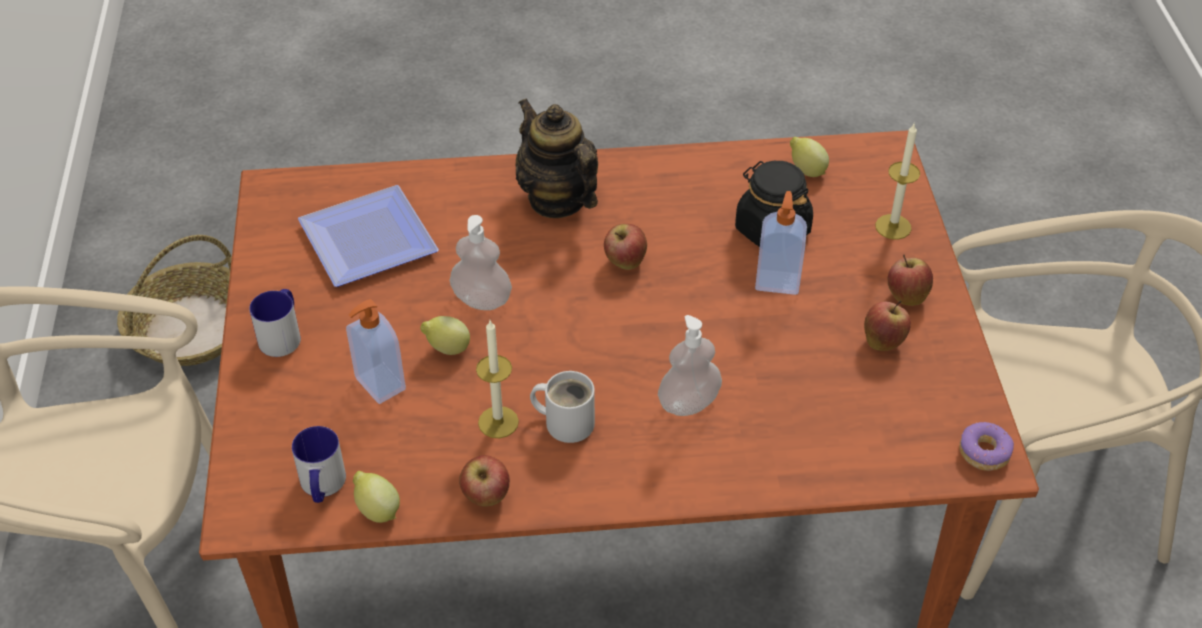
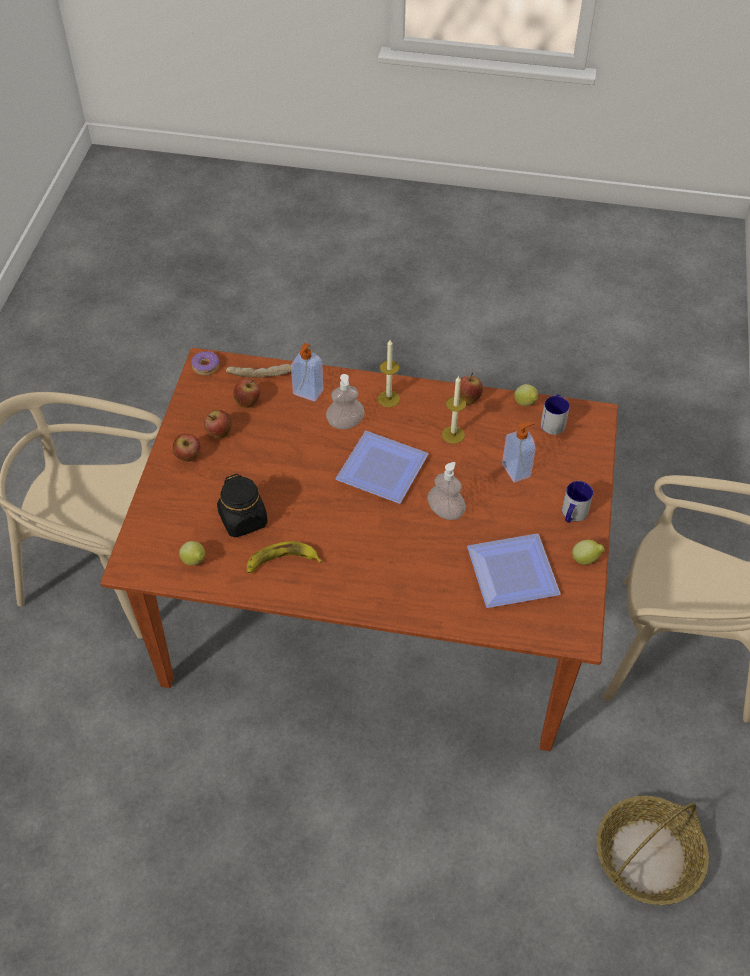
camera: 165 degrees left, 5 degrees up
lemon [420,316,470,355] -> lemon moved to [572,540,605,565]
teapot [516,98,598,218] -> none
white mug [530,371,595,443] -> none
apple [604,224,647,270] -> apple moved to [233,379,260,408]
soap dispenser [755,191,807,295] -> soap dispenser moved to [291,343,324,402]
candle [875,124,920,240] -> candle moved to [378,340,400,407]
none -> bread [226,364,291,378]
none -> banana [247,541,322,574]
none -> plate [335,431,428,503]

